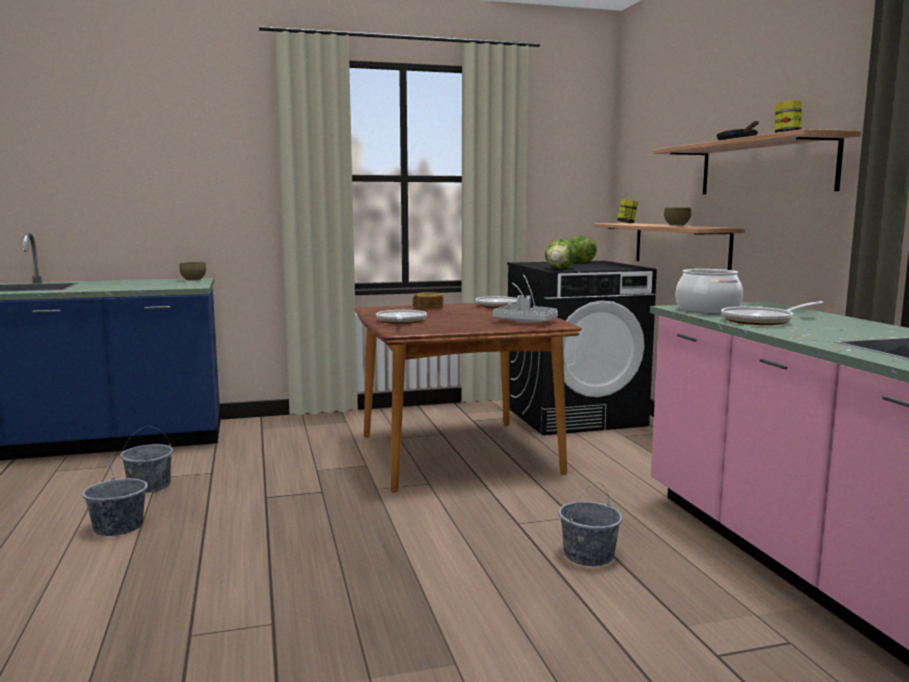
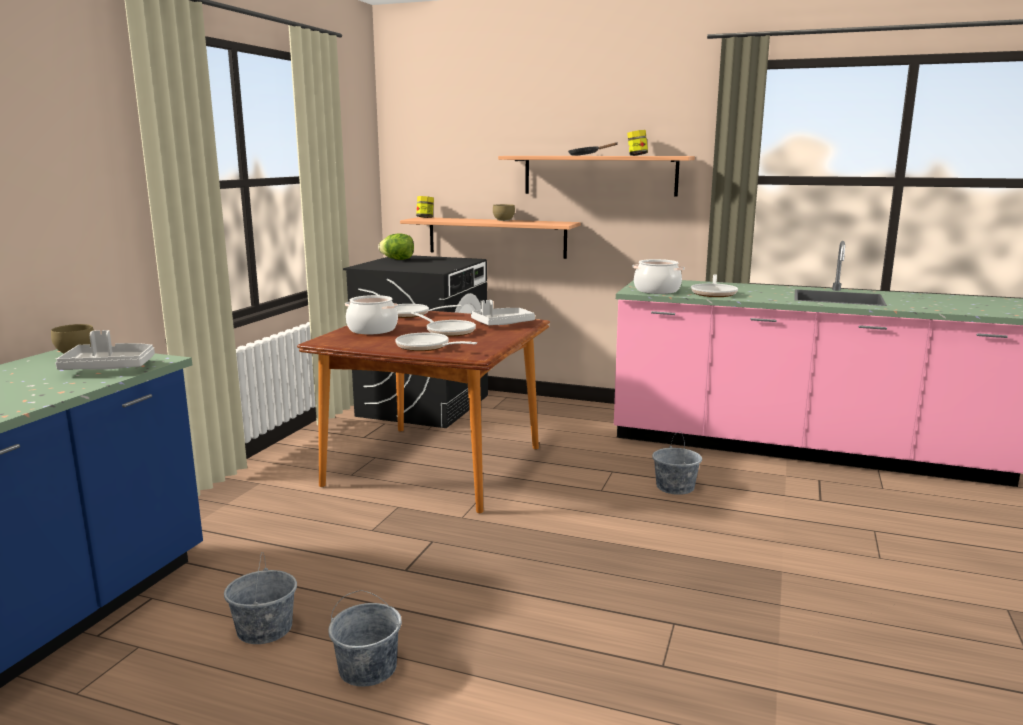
camera: 55 degrees left, 5 degrees up
bread [413,292,443,309] -> cooking pot [345,295,398,335]
lettuce [545,239,576,269] -> none
none -> grey tray [55,330,155,370]
none -> frying pan [411,312,476,337]

